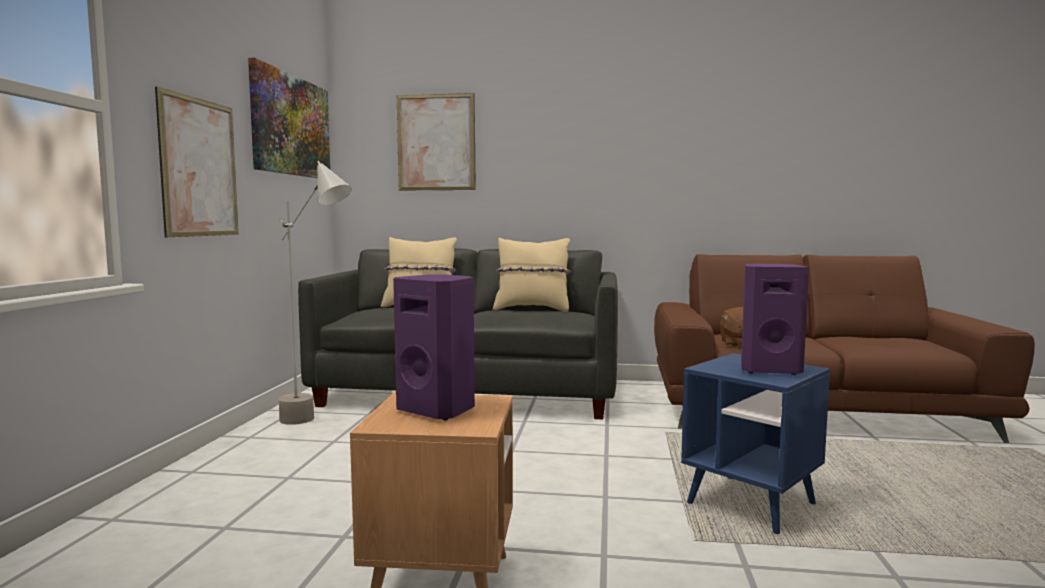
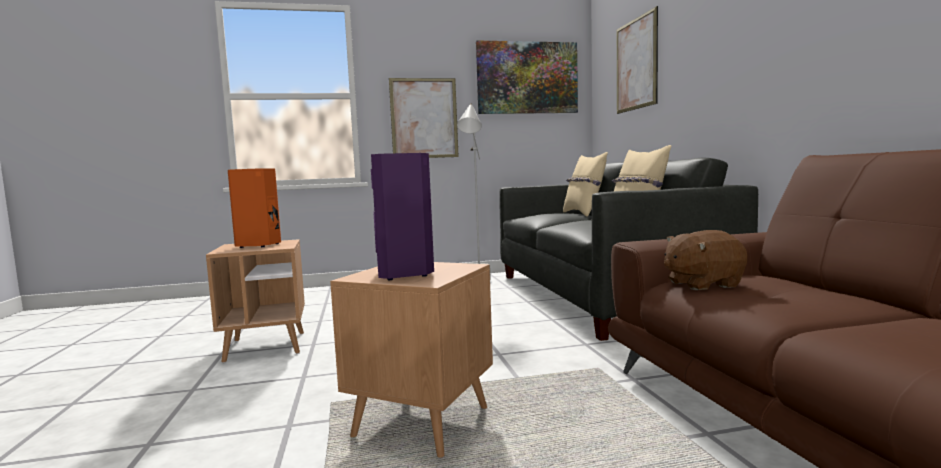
camera: 70 degrees right, 0 degrees up
purple speaker [393,275,475,420] -> orange speaker [228,168,281,248]
blue side table [681,353,830,534] -> brown side table [330,262,493,458]

